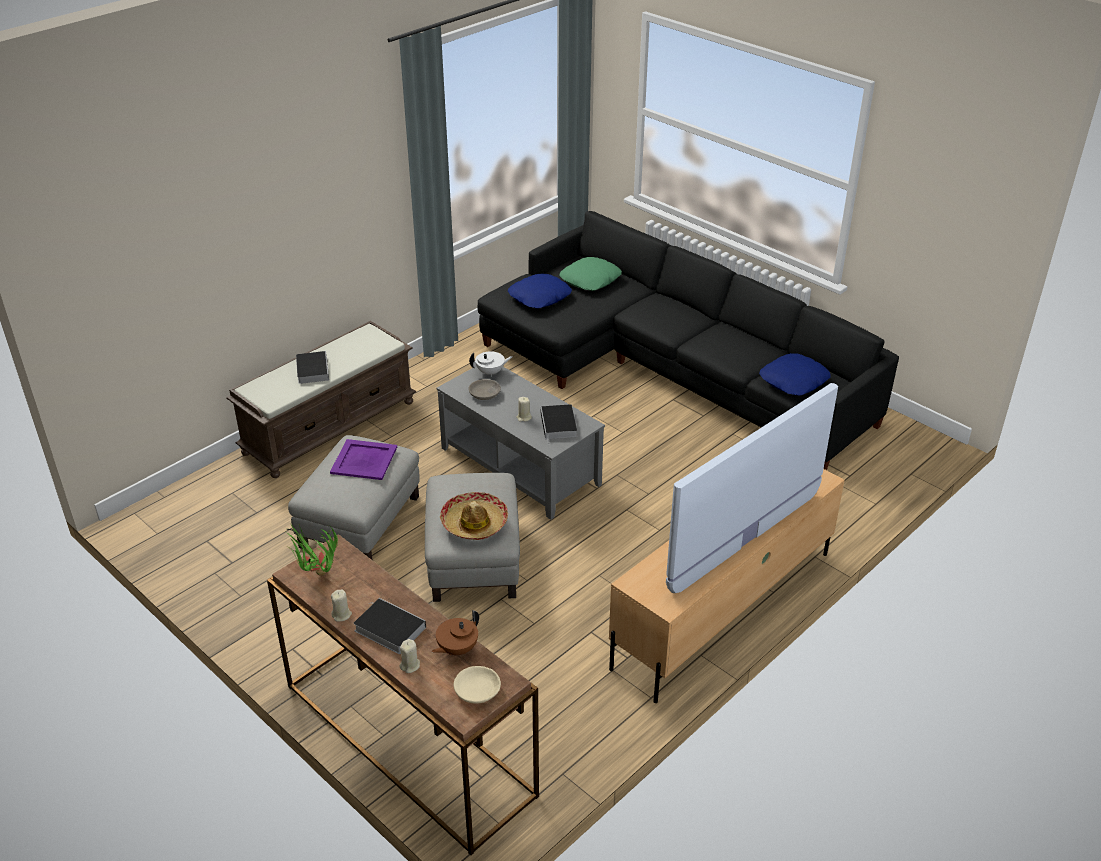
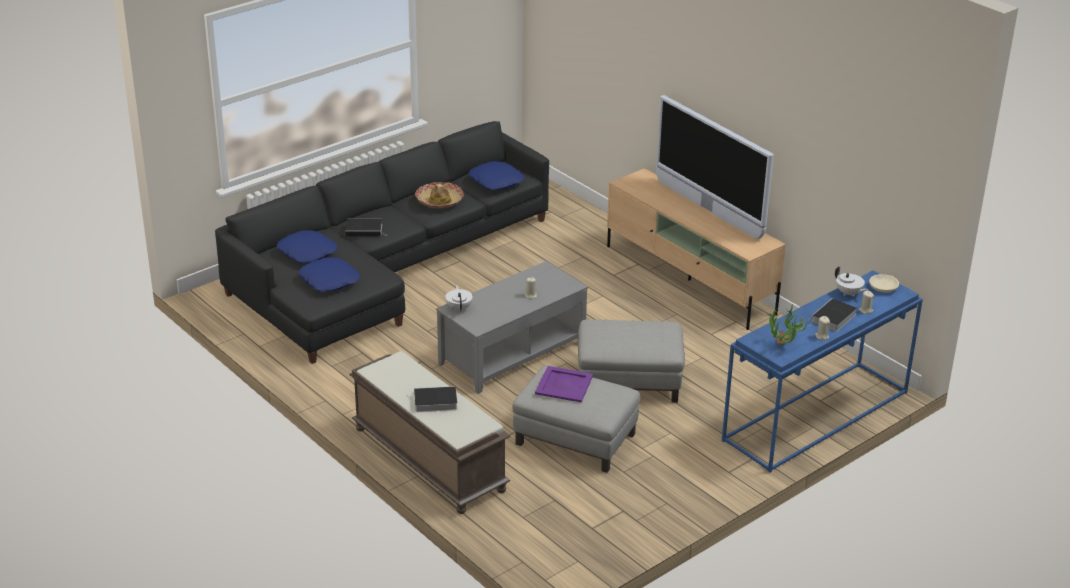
camera: 85 degrees left, 5 degrees down
brown console table [267,534,539,855] -> blue console table [722,270,923,472]
brown teapot [432,610,479,655] -> white teapot [835,266,868,297]
hat [440,492,508,540] -> hat moved to [415,182,464,208]
grey bowl [469,379,501,400] -> none
book [540,404,577,445] -> book moved to [345,218,387,237]
green pillow [559,257,622,291] -> blue pillow [277,230,338,263]

